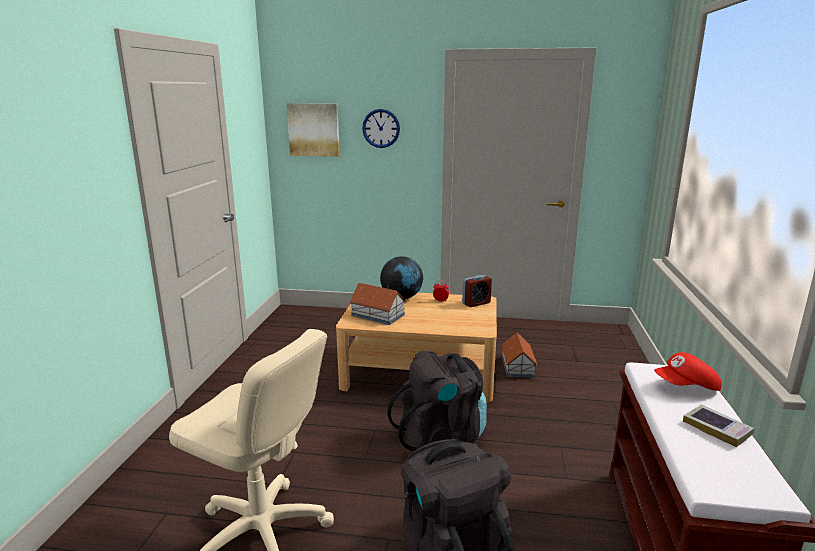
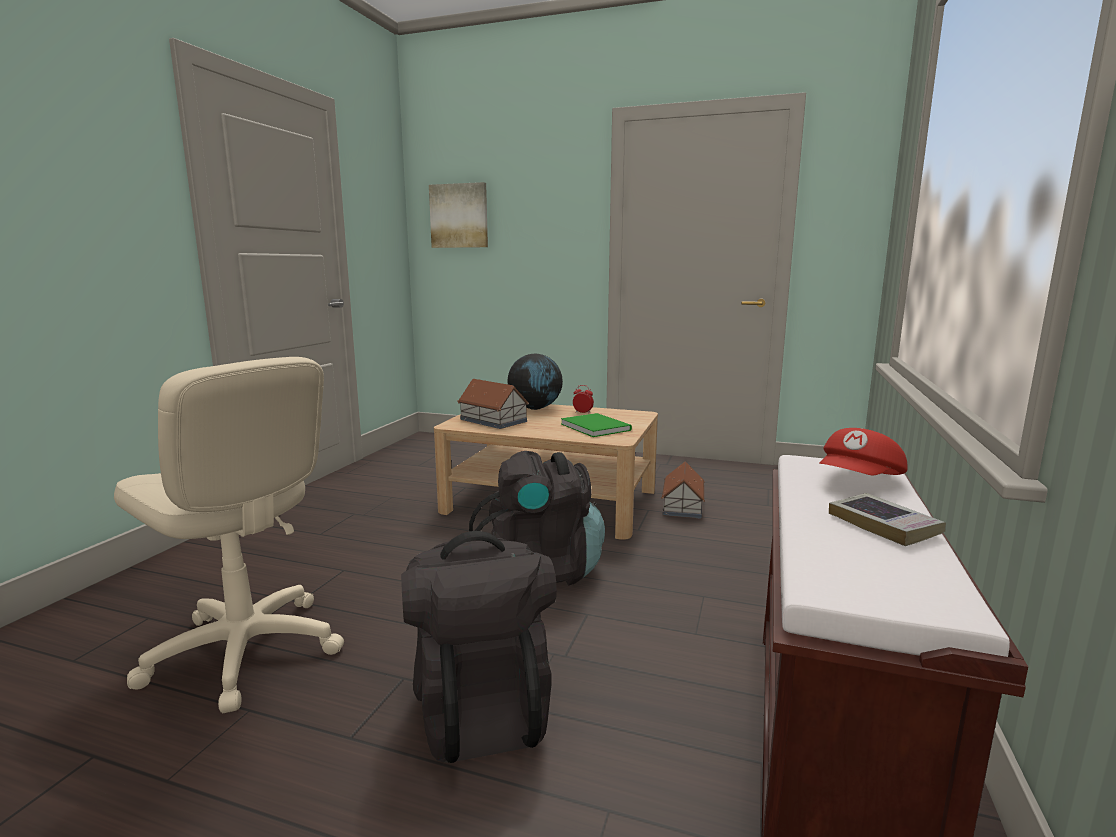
camera: 10 degrees right, 5 degrees down
wall clock [362,109,400,148] -> none
alarm clock [462,275,492,307] -> none
red cap [654,352,722,391] -> red cap turned 45 degrees counterclockwise [819,428,907,476]
none -> green book [561,413,632,437]

